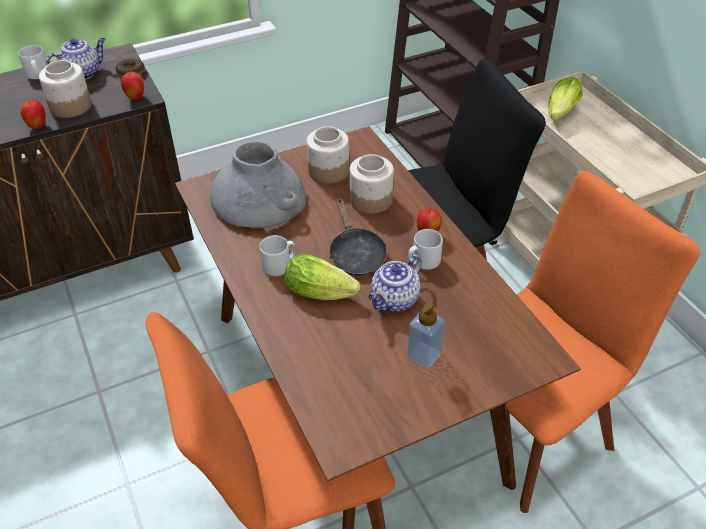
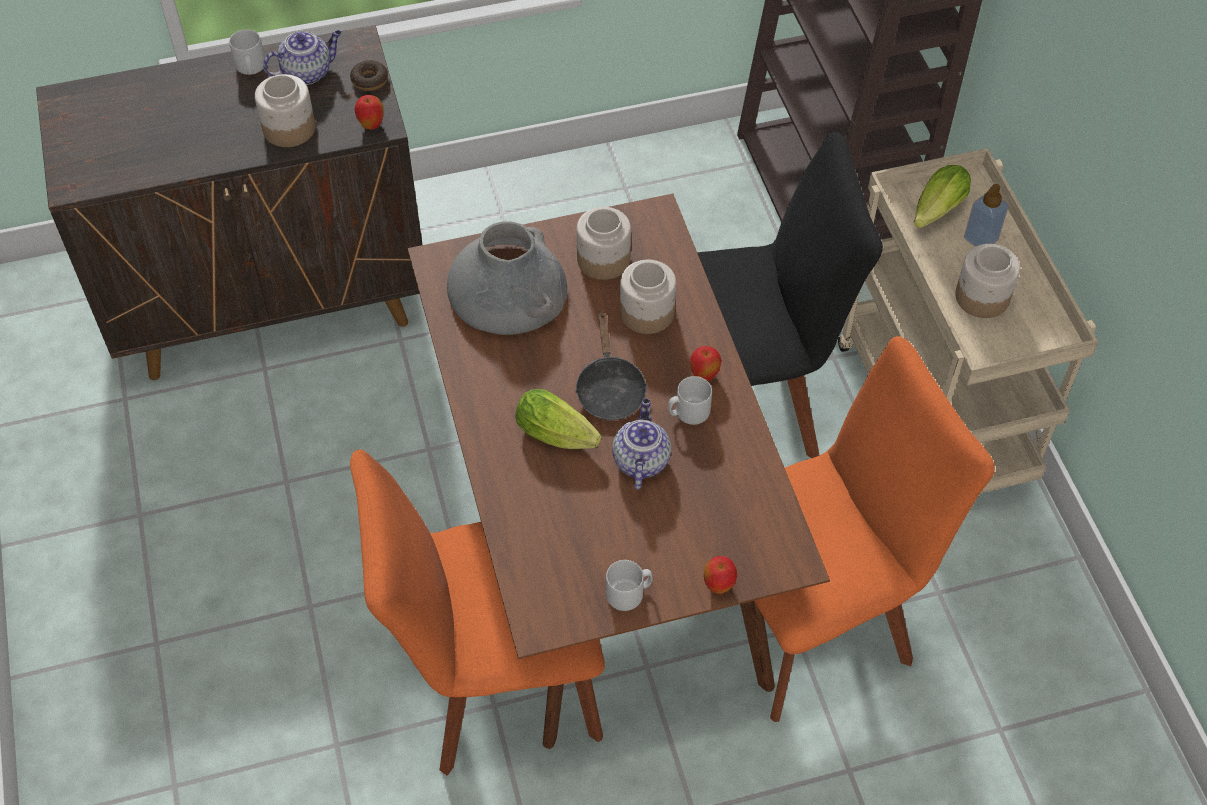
camera: 10 degrees right, 10 degrees up
apple [20,99,46,129] -> apple moved to [704,556,737,594]
grey mug [260,235,296,276] -> grey mug moved to [606,560,653,611]
teapot [368,254,422,312] -> teapot turned 135 degrees clockwise [612,399,671,490]
soap dispenser [407,302,445,368] -> soap dispenser moved to [964,184,1009,247]
none -> jar [955,244,1020,318]

